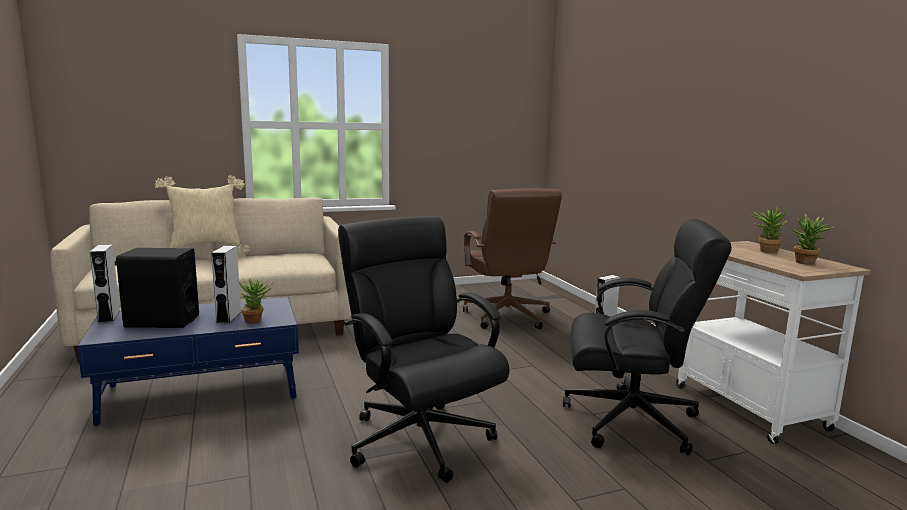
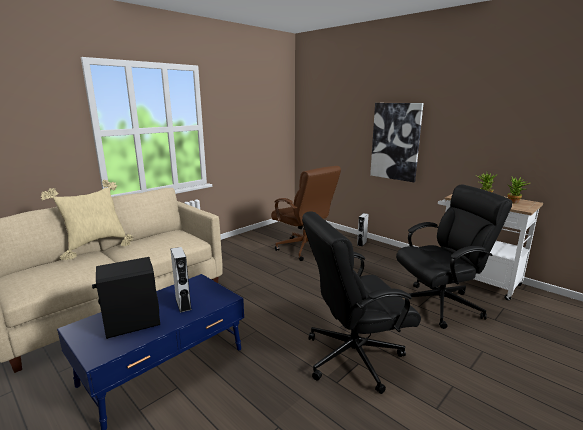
camera: 25 degrees left, 5 degrees up
grey speaker [90,244,120,323] -> none
potted plant [238,278,274,324] -> none
black office chair [338,216,509,483] -> black office chair turned 45 degrees counterclockwise [302,211,421,394]
none -> picture [370,103,424,182]

